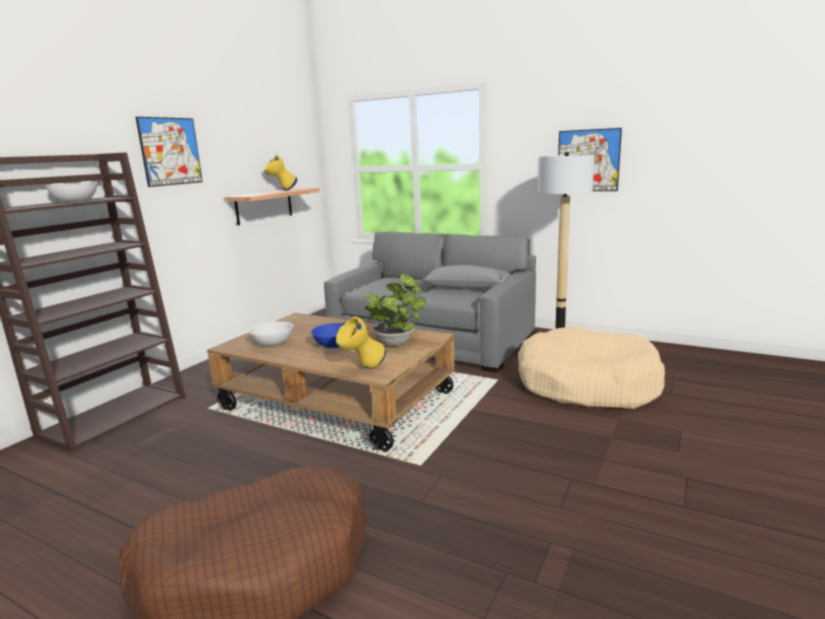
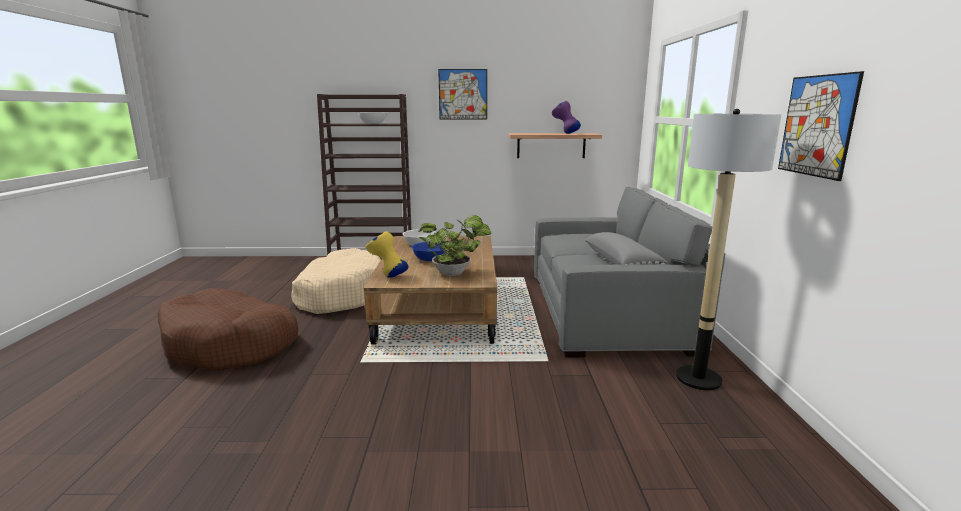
camera: 60 degrees right, 0 degrees up
yellow vase [264,155,297,191] -> purple vase [552,101,581,134]
beige dog bed [518,327,665,409] -> beige dog bed moved to [291,248,381,314]

